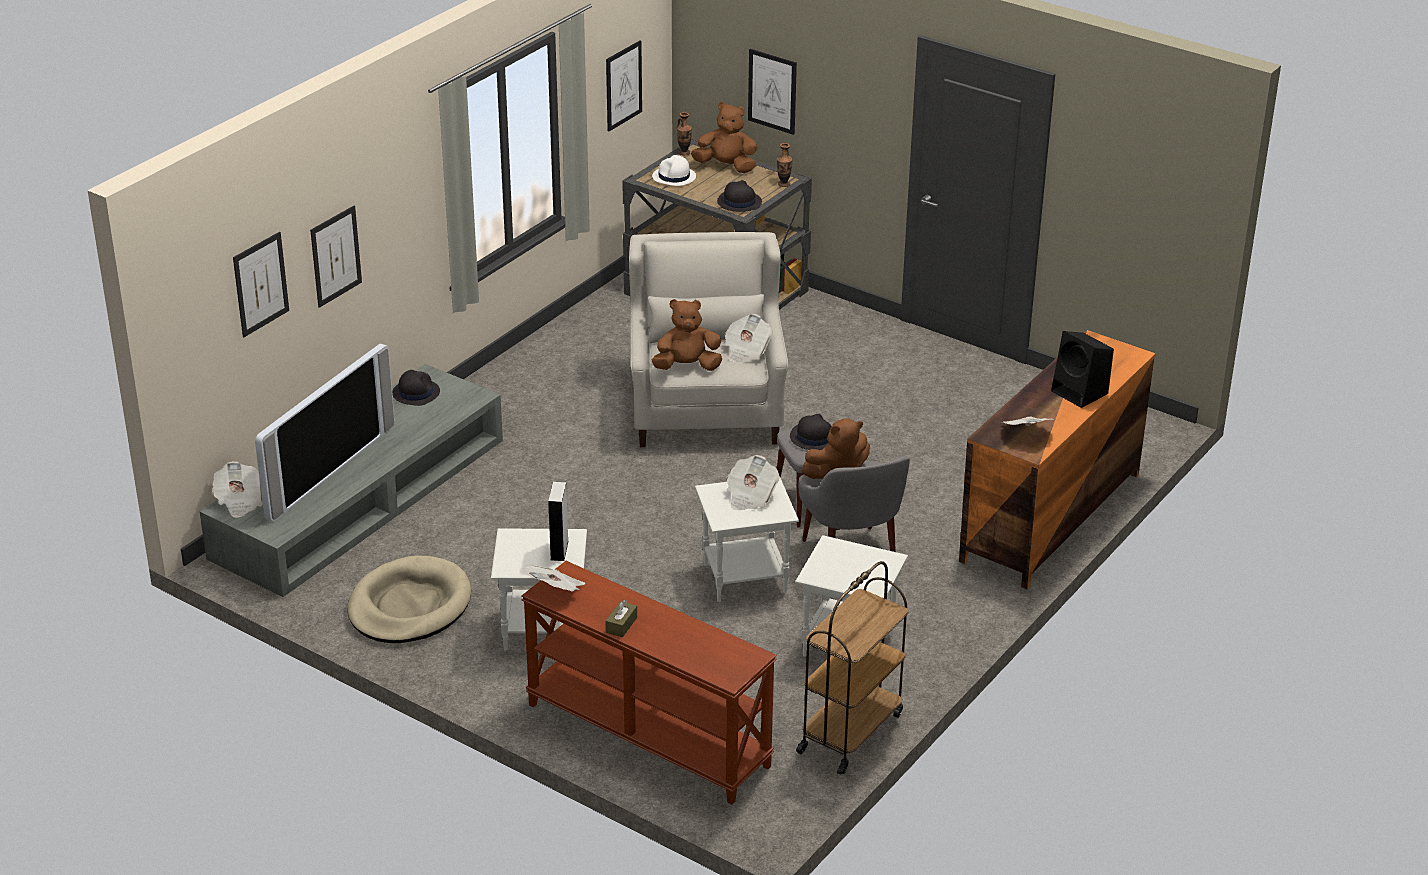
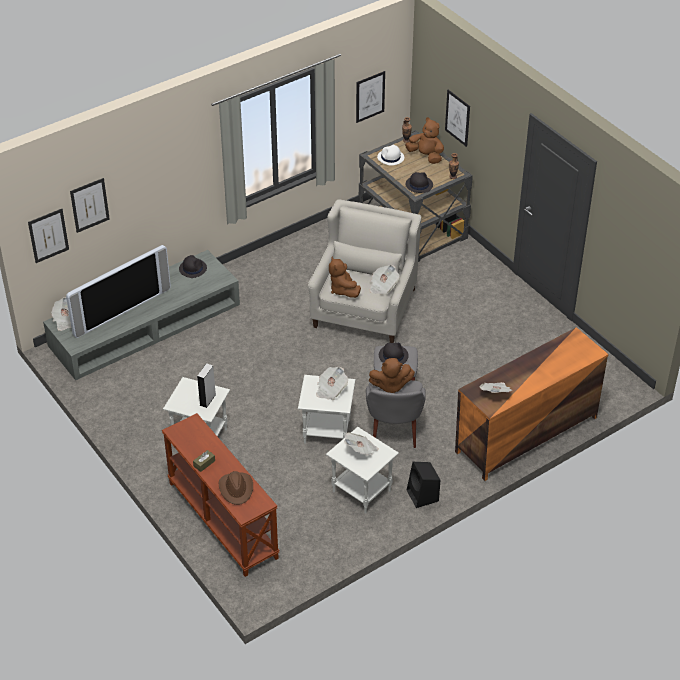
camera: 20 degrees right, 10 degrees up
picture [310,206,362,308] -> picture moved to [28,209,69,263]
beige dog bed [347,556,471,643] -> none
newspaper [524,564,586,592] -> newspaper moved to [344,432,379,456]
brown plush toy [652,299,722,371] -> brown plush toy turned 120 degrees counterclockwise [329,257,361,298]
brown cart [796,561,909,775] -> none
black speaker [1051,331,1114,408] -> black speaker moved to [407,462,440,508]
none -> brown hat [219,471,253,505]

